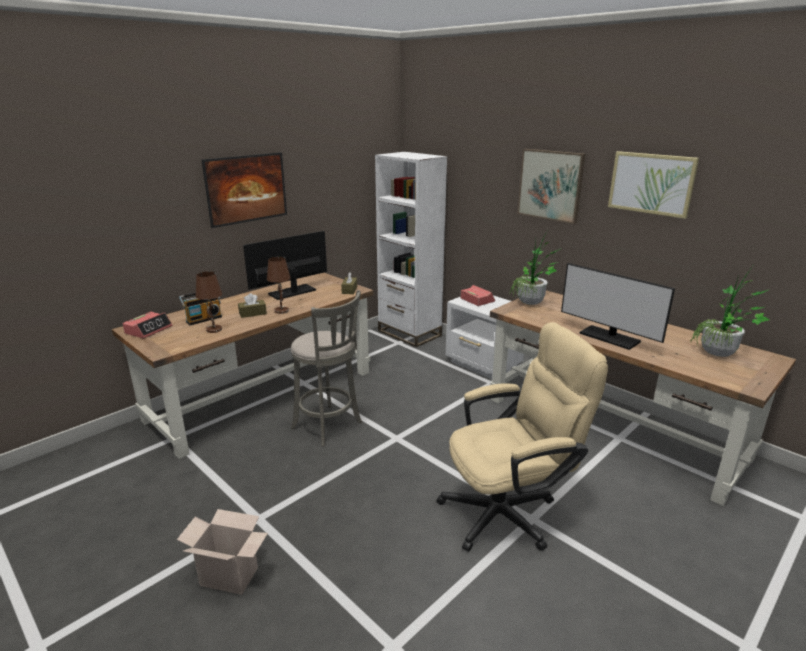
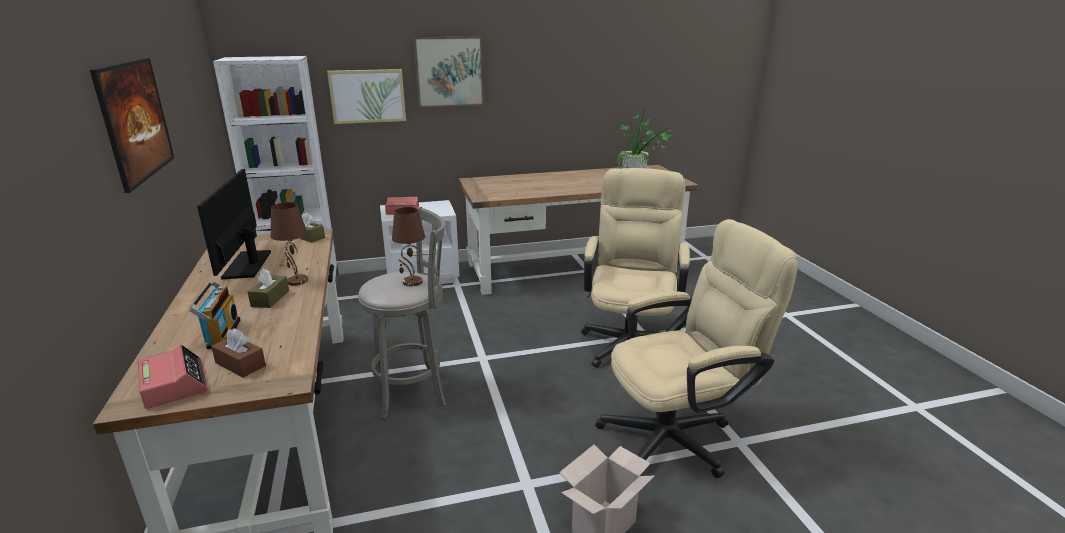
camera: 60 degrees left, 0 degrees up
brown table lamp [196,271,222,333] -> brown table lamp moved to [392,207,425,286]
potted plant [509,229,560,305] -> none
monitor [561,263,675,350] -> none
picture [608,151,699,219] -> picture moved to [327,69,406,124]
none -> brown tissue box [211,328,266,378]
none -> beige office chair [595,219,798,478]

